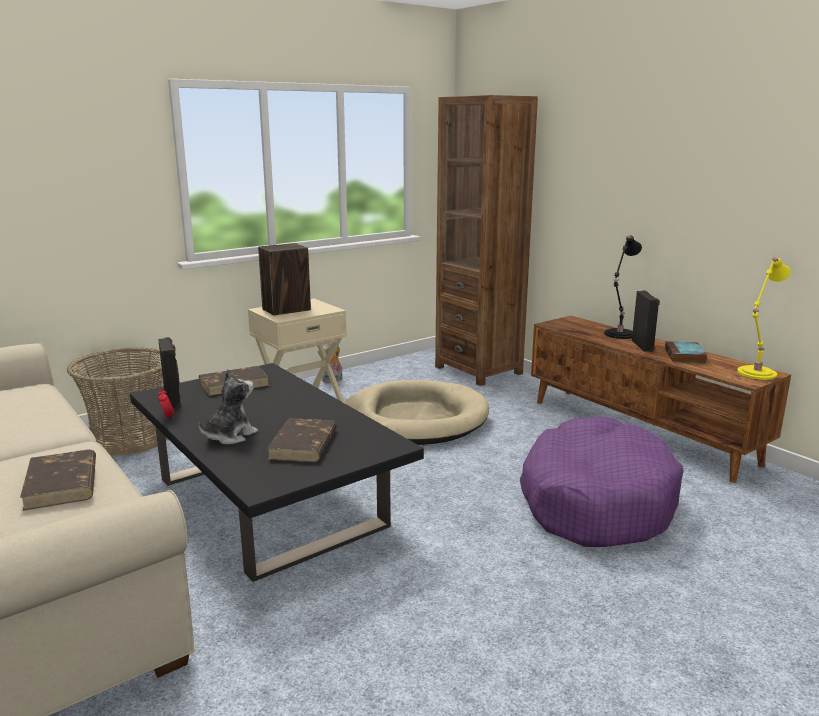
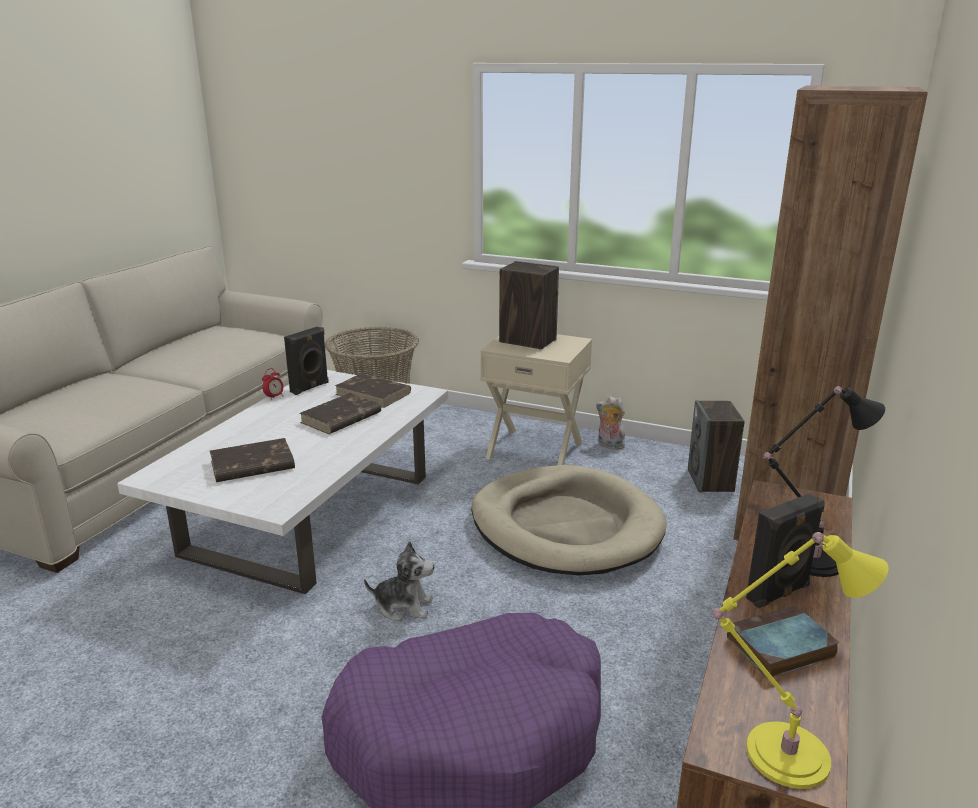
camera: 60 degrees right, 5 degrees up
brown book [20,449,96,511] -> brown book moved to [300,393,381,434]
black coffee table [130,363,424,582] -> white coffee table [117,370,448,594]
plush toy [198,369,258,445] -> plush toy moved to [364,541,434,621]
none -> speaker [688,400,745,492]

